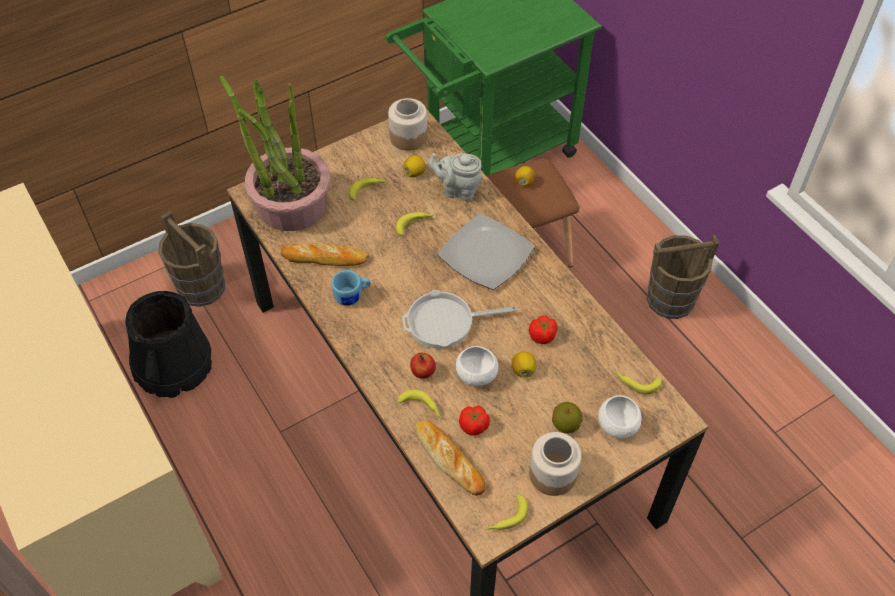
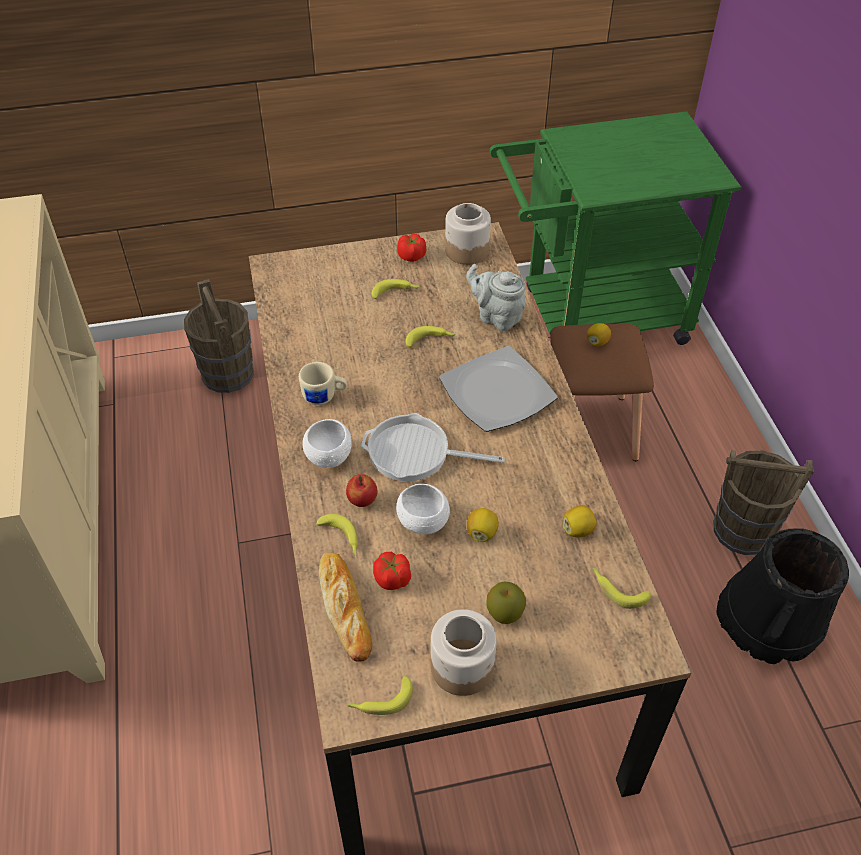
camera: 20 degrees right, 5 degrees down
black bucket [125,291,212,398] -> black bucket moved to [716,528,849,664]
potted plant [220,76,331,231] -> none
bread [281,242,369,266] -> none
blue mug [331,270,371,306] -> beige mug [299,362,347,405]
lemon [403,155,426,177] -> lemon moved to [563,505,597,538]
tomato [529,316,557,344] -> tomato moved to [397,234,426,262]
white bowl [598,395,642,439] -> white bowl moved to [302,419,352,468]

